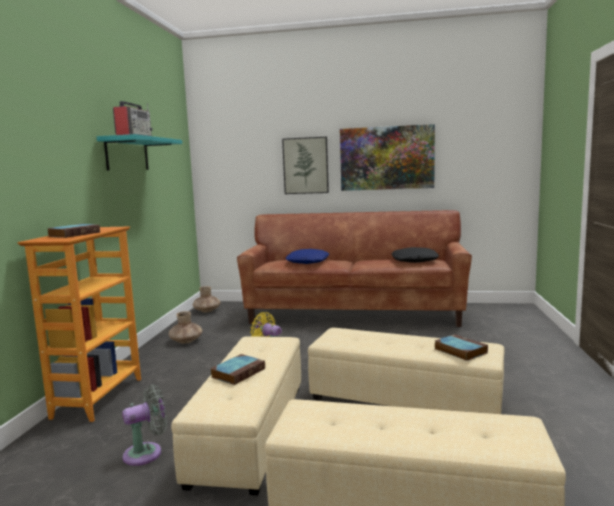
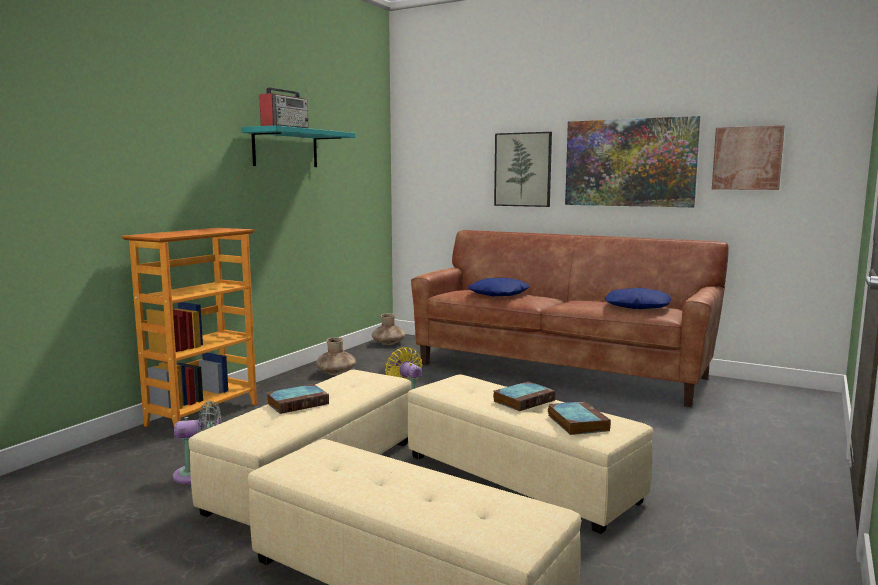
camera: 20 degrees right, 0 degrees up
book [48,224,100,238] -> book moved to [493,381,556,411]
black pillow [391,247,439,263] -> blue pillow [605,288,672,309]
none -> picture [712,126,785,190]

